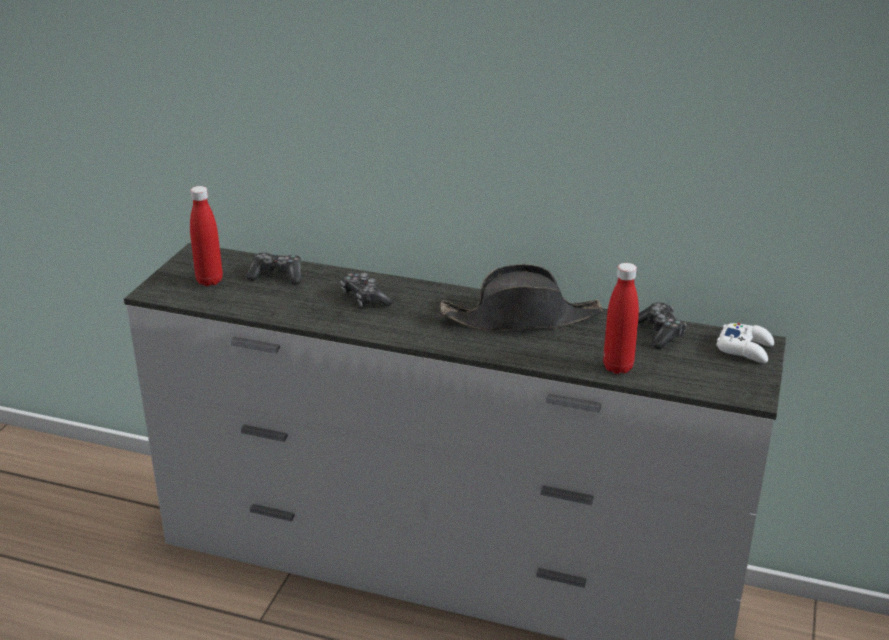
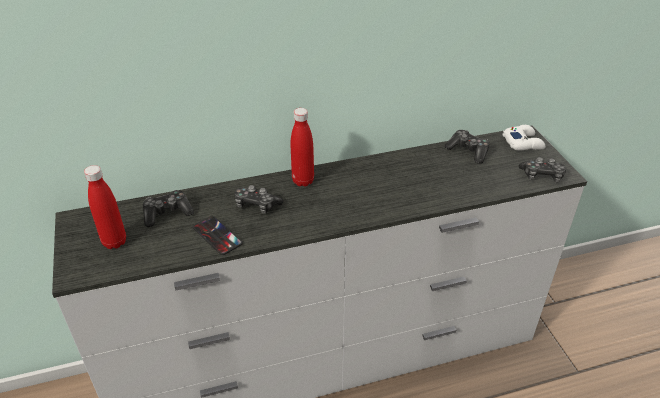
camera: 35 degrees left, 10 degrees up
black hat [440,264,603,331] -> none
red bottle [603,263,639,374] -> red bottle moved to [291,108,314,187]
none -> phone [193,216,243,255]
none -> game controller [519,157,566,182]

